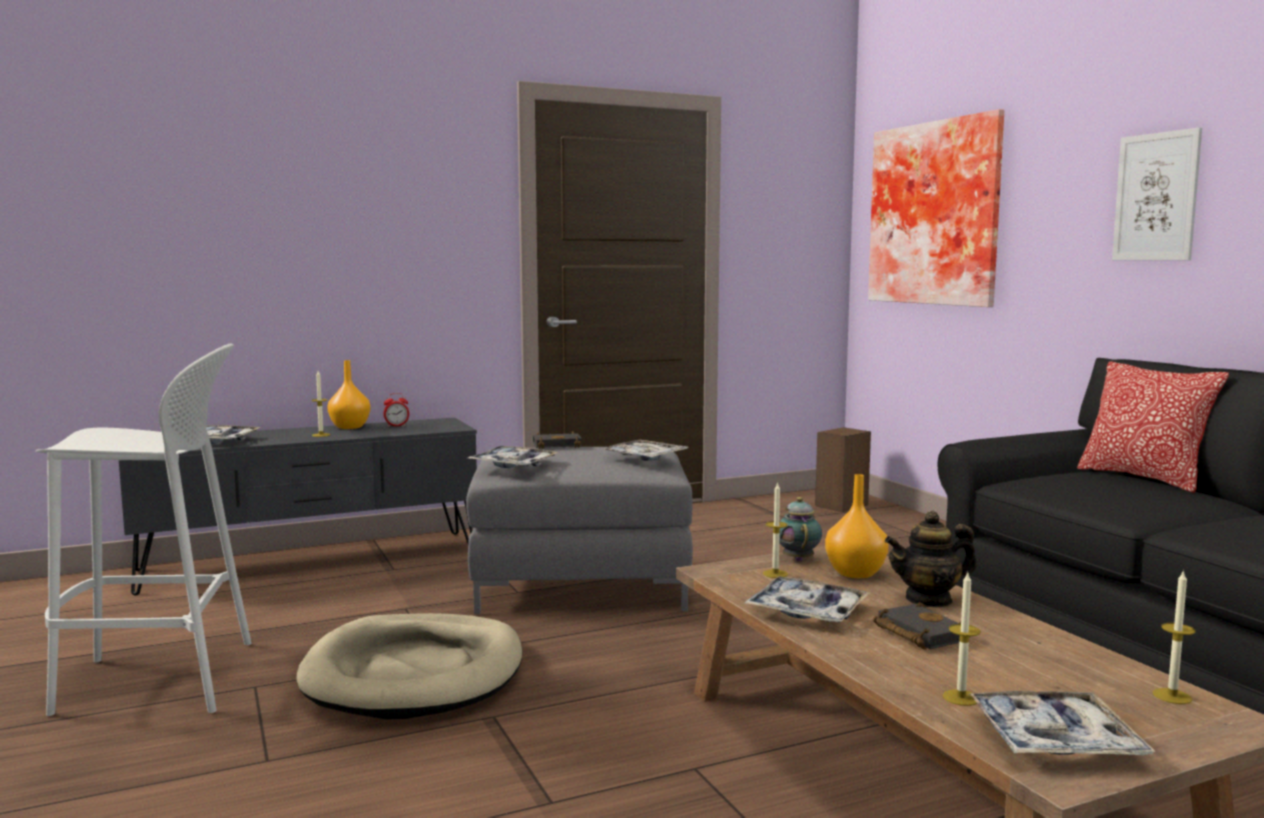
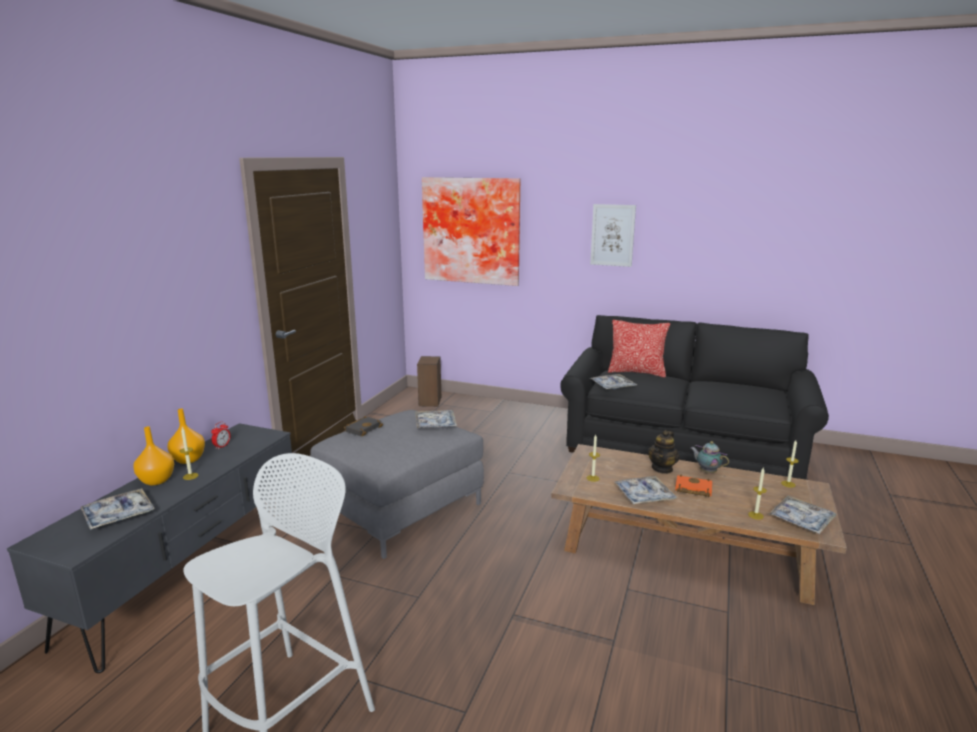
camera: 45 degrees left, 10 degrees up
beige dog bed [297,613,522,719] -> none
tray [466,446,558,468] -> tray moved to [591,374,637,389]
teapot [779,497,822,562] -> teapot moved to [691,441,729,474]
orange vase [825,474,889,578] -> orange vase moved to [133,426,174,485]
black book [873,602,970,650] -> orange book [675,475,712,497]

